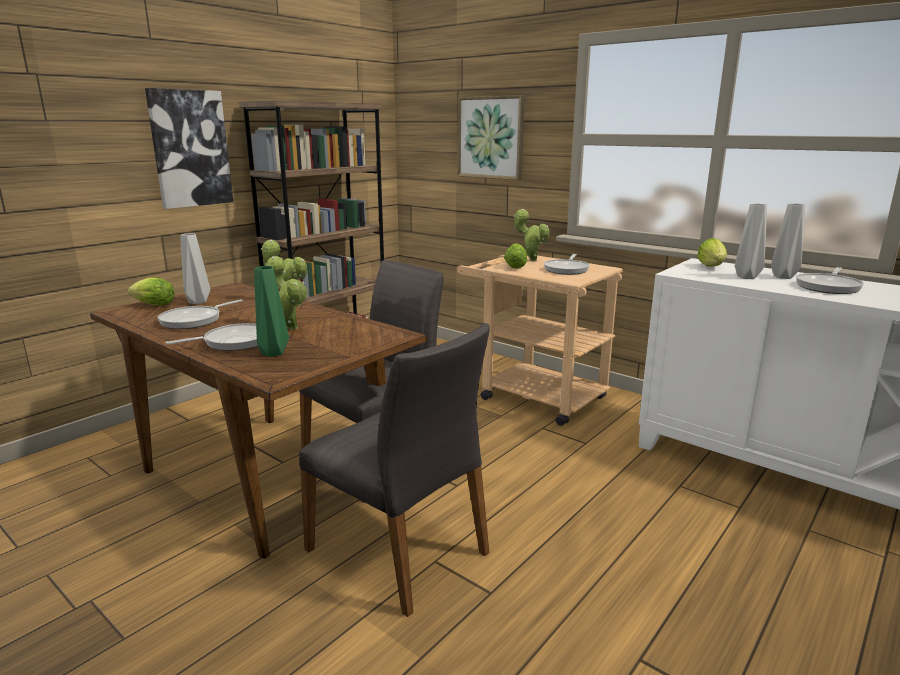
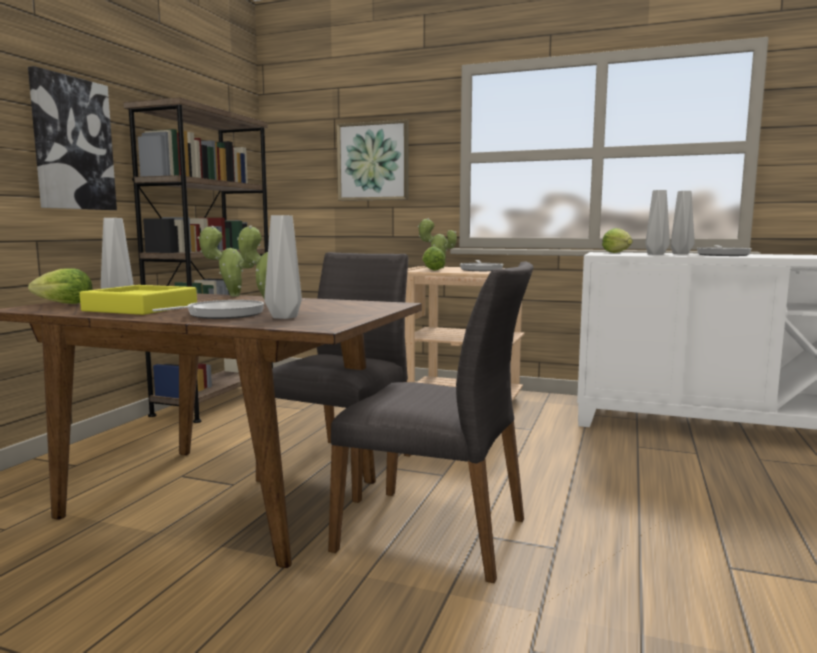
camera: 20 degrees left, 10 degrees down
frying pan [158,300,243,329] -> yellow tray [79,285,197,315]
green vase [254,266,289,357] -> grey vase [264,215,302,319]

